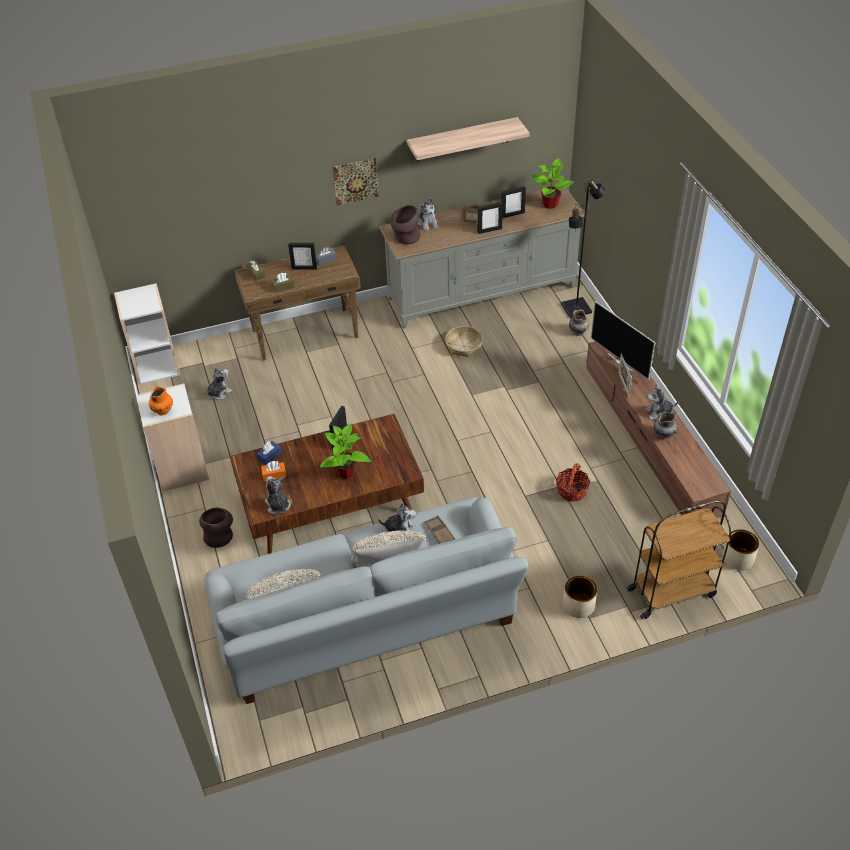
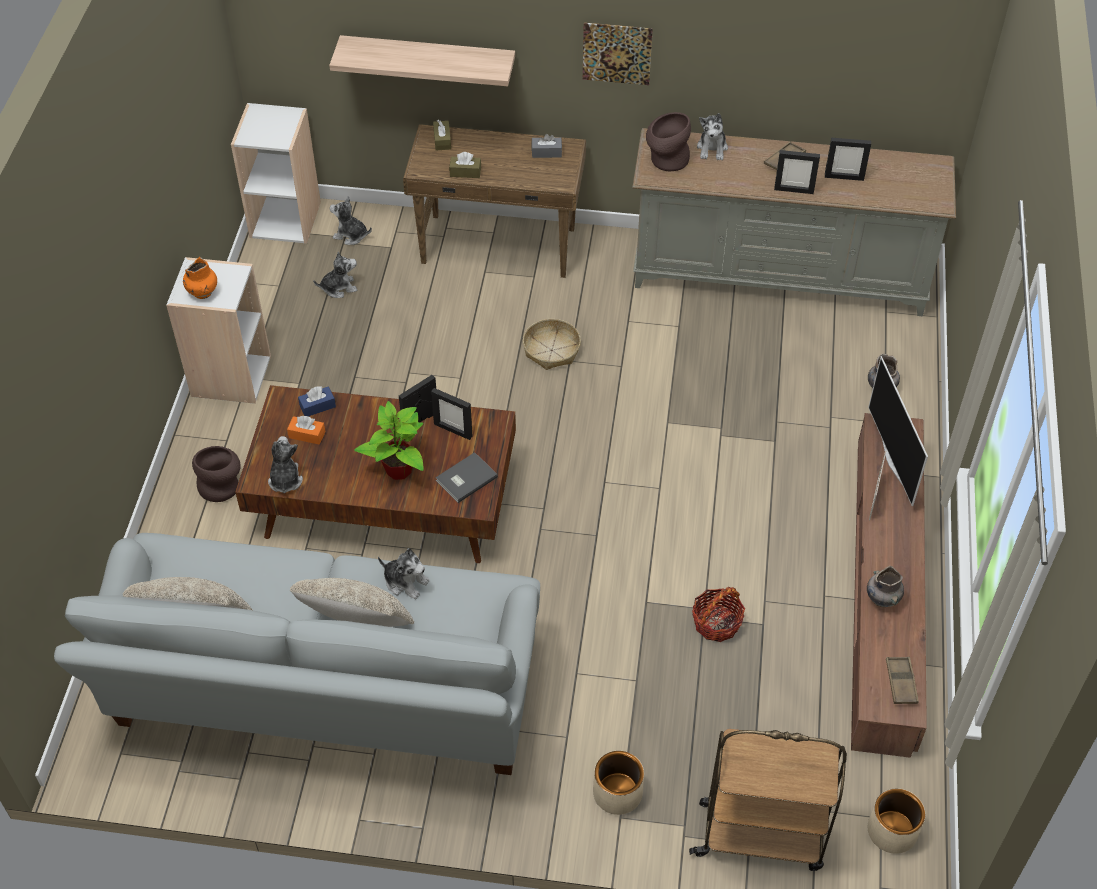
camera: 25 degrees right, 5 degrees up
picture frame [288,243,317,270] -> picture frame moved to [431,388,472,440]
shelf [407,117,530,161] -> shelf moved to [329,35,515,86]
brown tray [425,515,455,544] -> brown tray moved to [886,657,919,704]
basket [445,326,483,357] -> basket moved to [523,319,581,370]
potted plant [532,158,574,209] -> none
black floor lamp [561,179,606,318] -> none
plush toy [645,384,679,420] -> plush toy moved to [330,196,372,245]
none -> grey book [436,452,498,503]

